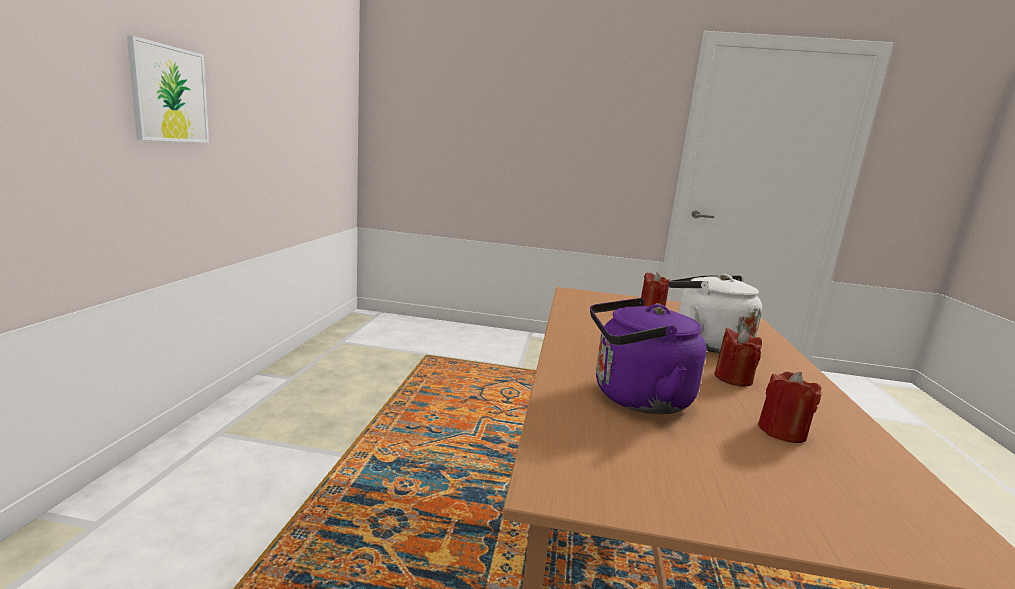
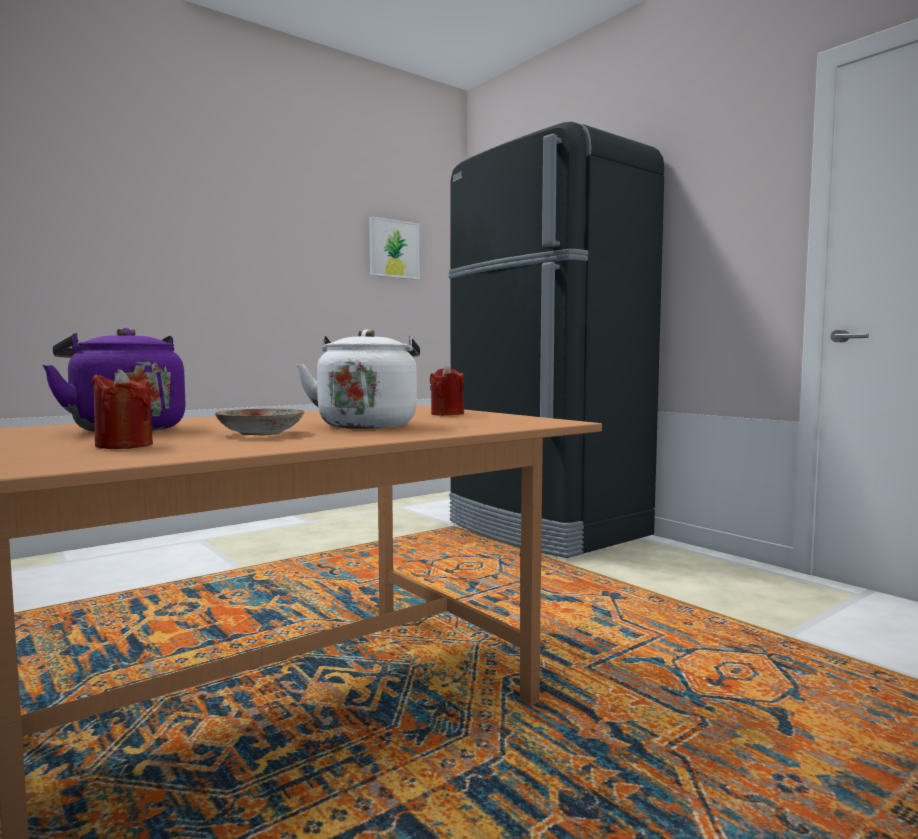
camera: 45 degrees right, 10 degrees down
picture [127,35,209,143] -> picture moved to [369,216,419,280]
red candle [714,328,762,387] -> plate [215,409,305,436]
none -> black fridge [449,122,664,558]

